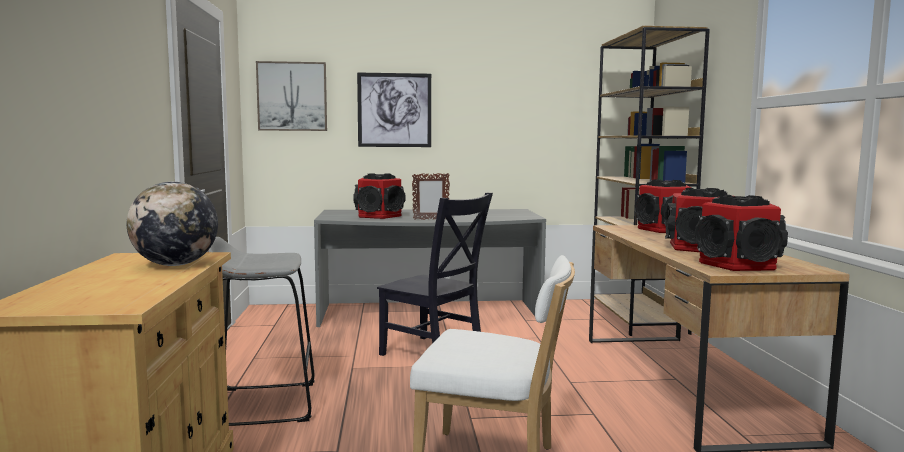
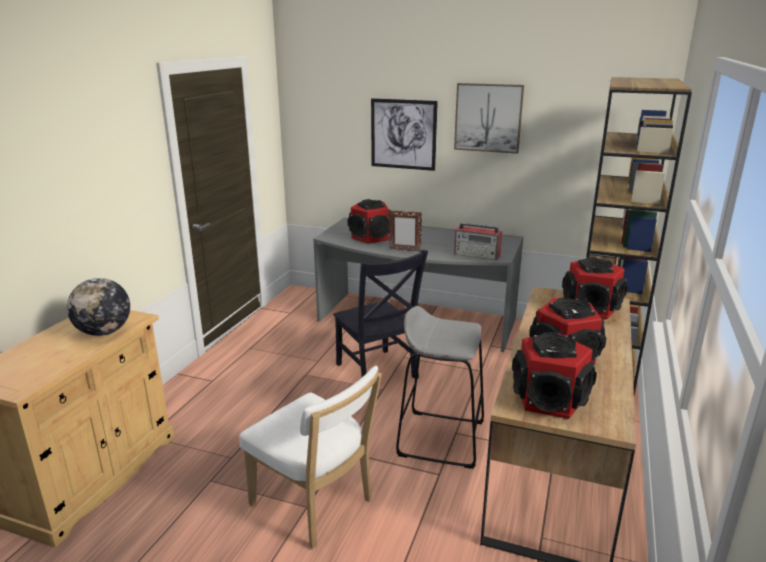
camera: 25 degrees right, 15 degrees up
grey stool [207,237,315,426] -> grey stool moved to [396,306,484,469]
picture [256,61,327,131] -> picture moved to [454,83,524,154]
none -> radio [454,223,502,260]

